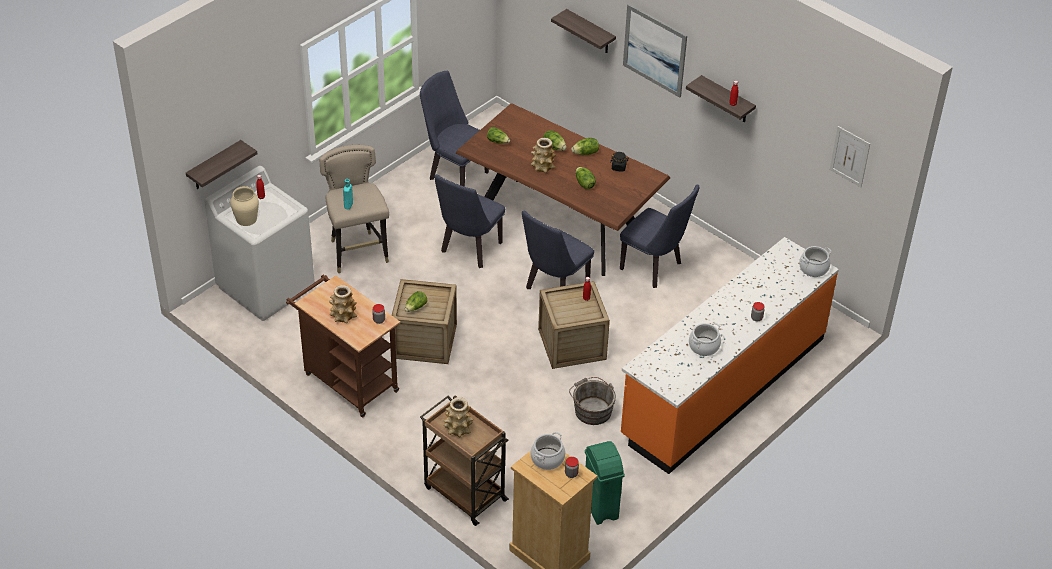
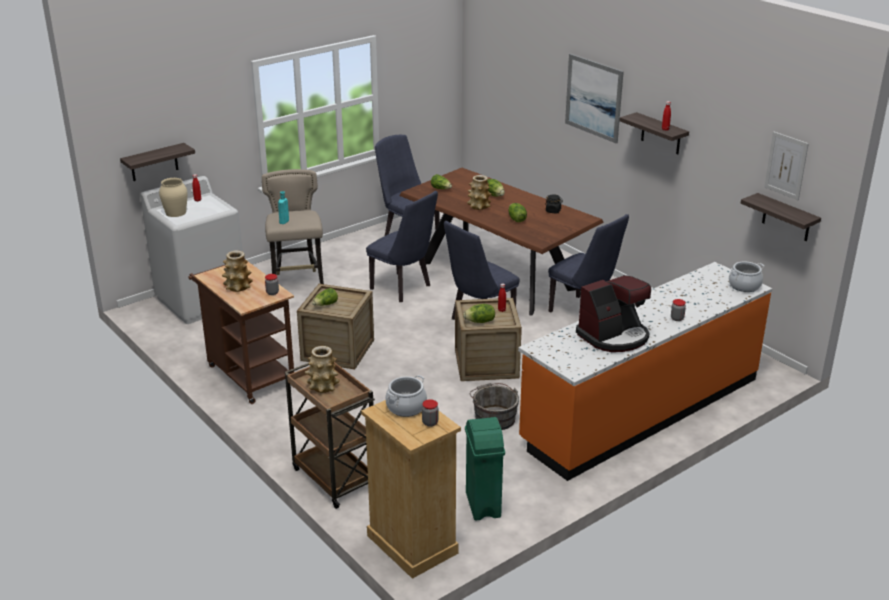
camera: 10 degrees right, 15 degrees down
blue chair [434,174,505,268] -> blue chair turned 90 degrees counterclockwise [366,191,438,302]
shelf [551,9,616,53] -> shelf moved to [740,193,821,241]
lettuce [571,138,599,155] -> lettuce moved to [463,304,495,323]
cooking pot [689,323,721,356] -> coffee machine [576,275,651,352]

